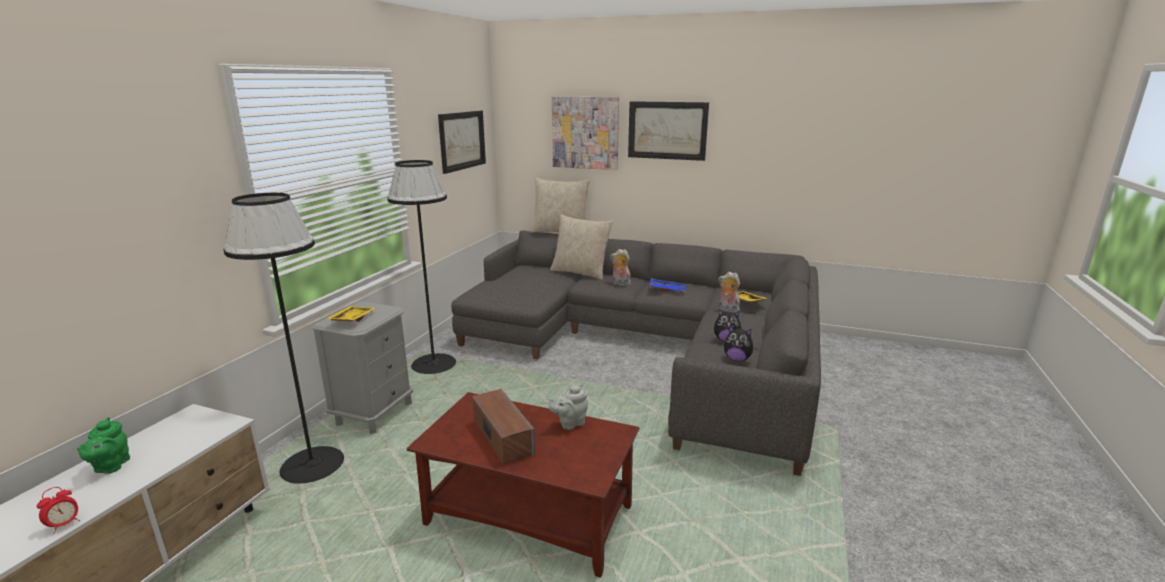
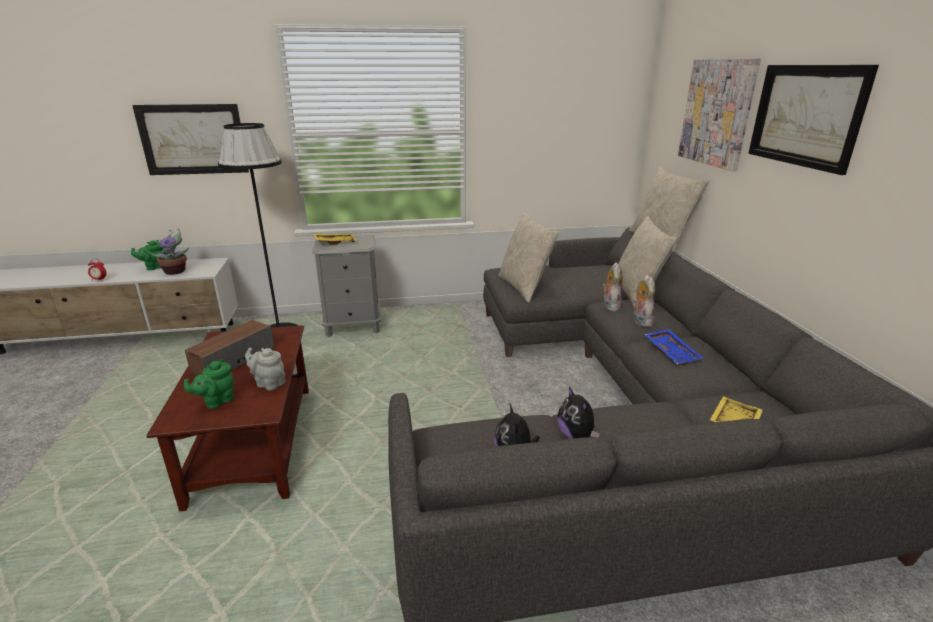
camera: 60 degrees right, 5 degrees up
black floor lamp [387,160,456,374] -> none
picture [438,111,486,174] -> picture moved to [132,104,249,175]
plush toy [719,272,740,313] -> plush toy moved to [602,262,623,311]
none -> potted plant [150,229,189,275]
none -> green teapot [184,359,234,409]
none -> beige pillow [498,213,559,303]

